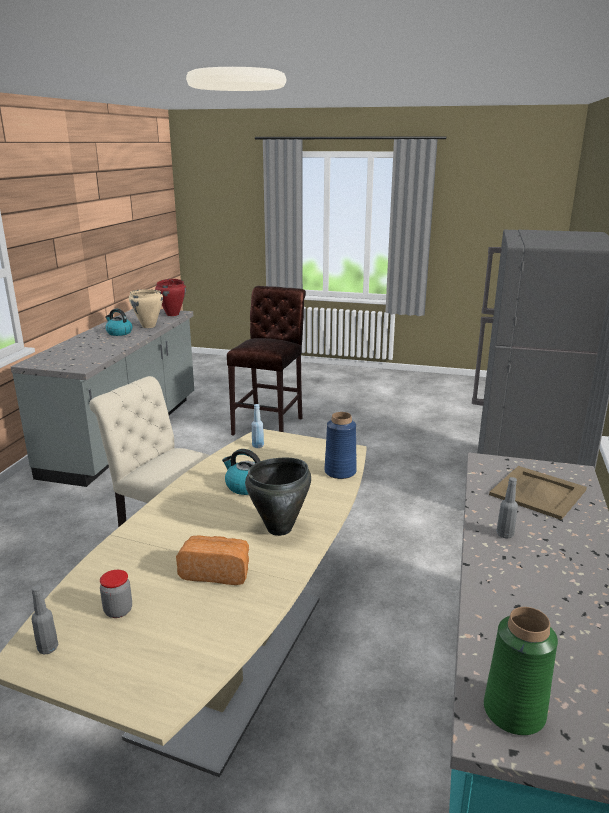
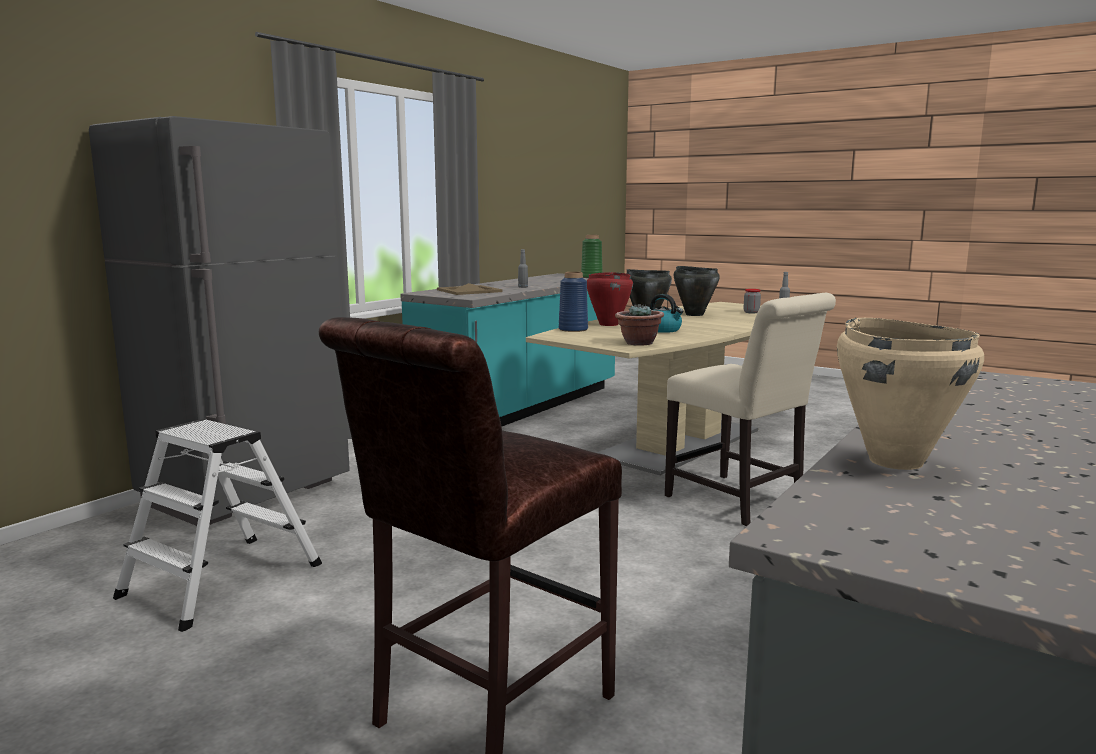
camera: 160 degrees left, 10 degrees down
kettle [105,308,132,336] -> none
red cooking pot [155,279,186,316] -> red cooking pot moved to [587,272,633,326]
bread [176,535,249,585] -> black cooking pot [674,266,720,316]
blue bottle [252,404,264,448] -> potted plant [615,304,664,346]
none -> white step ladder [113,418,322,632]

